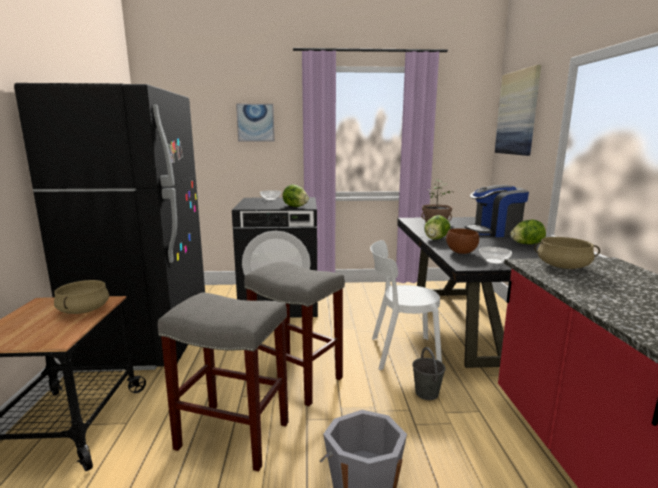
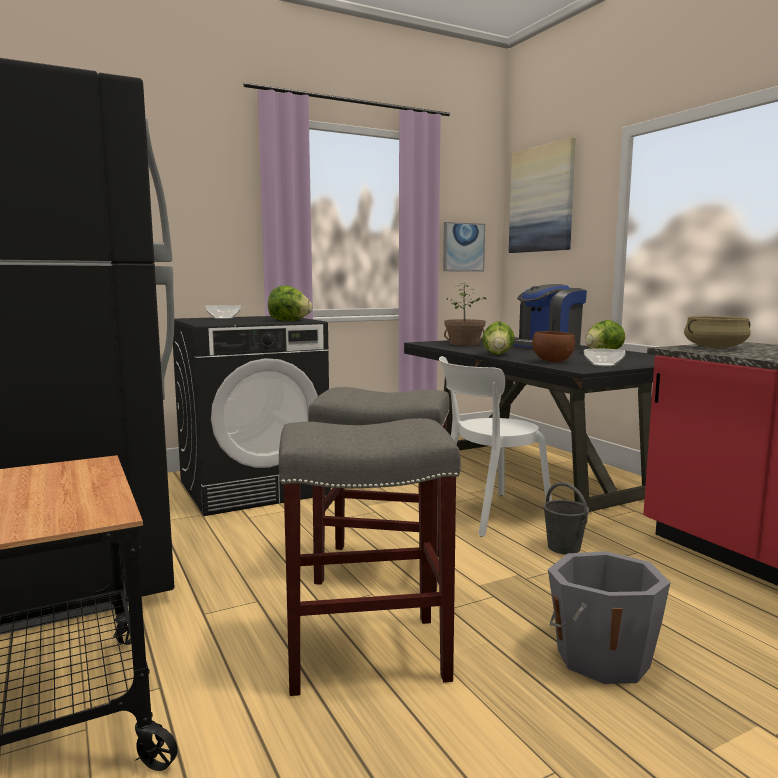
camera: 25 degrees left, 5 degrees down
beige cooking pot [54,280,109,314] -> none
picture [236,104,275,142] -> picture moved to [443,222,485,272]

